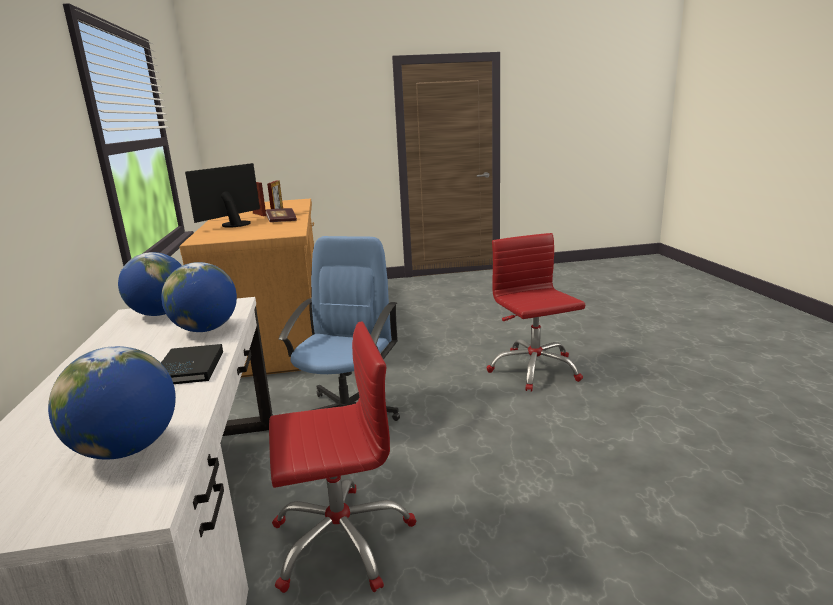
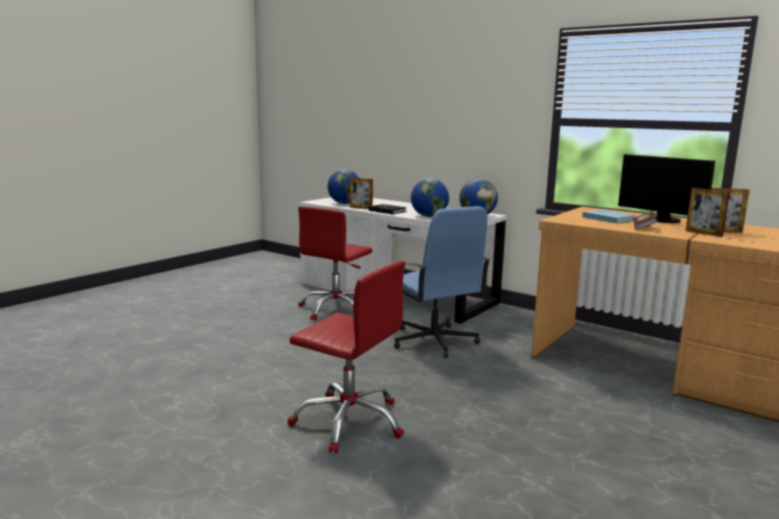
camera: 135 degrees right, 5 degrees down
monitor [185,163,260,228] -> monitor turned 150 degrees clockwise [618,154,715,223]
none -> picture frame [350,178,373,209]
none -> blue book [582,210,635,223]

